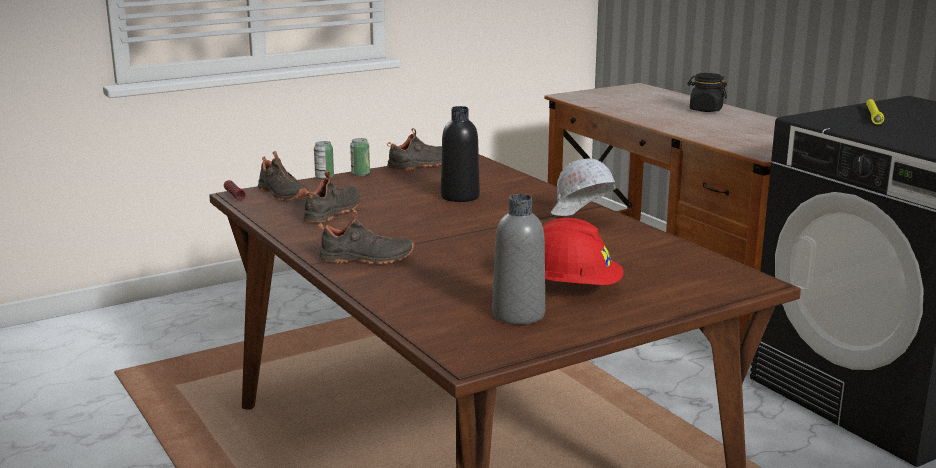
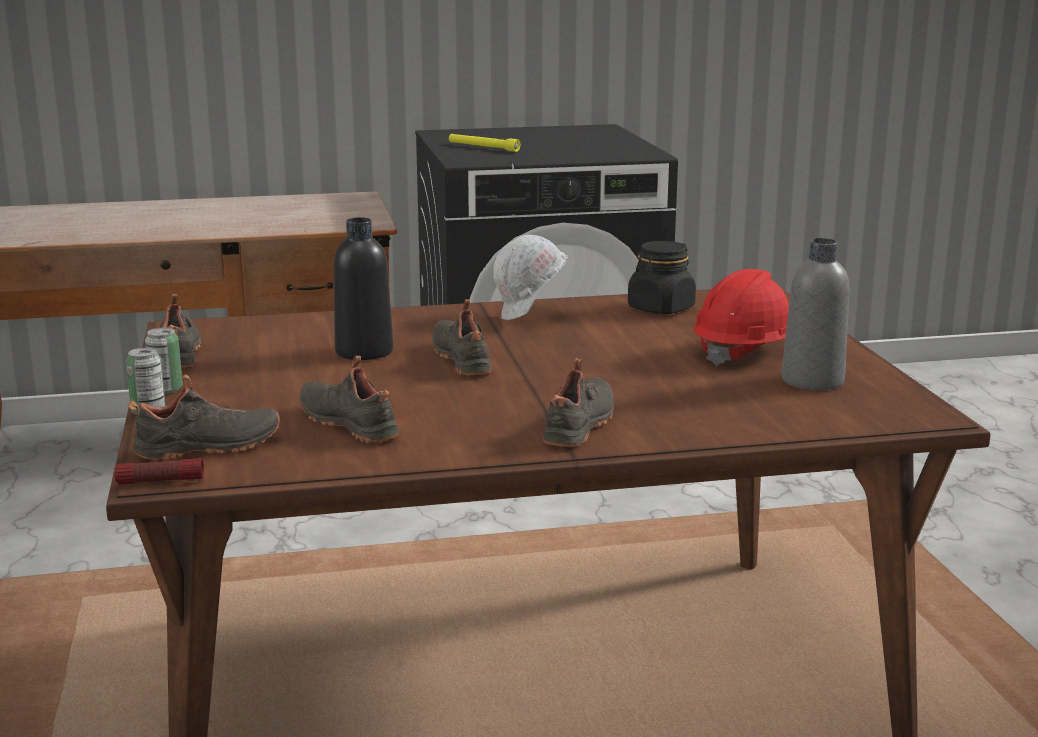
camera: 70 degrees left, 0 degrees up
black jar [687,73,727,112] -> black jar moved to [628,241,696,314]
none -> black shoe [433,299,492,376]

